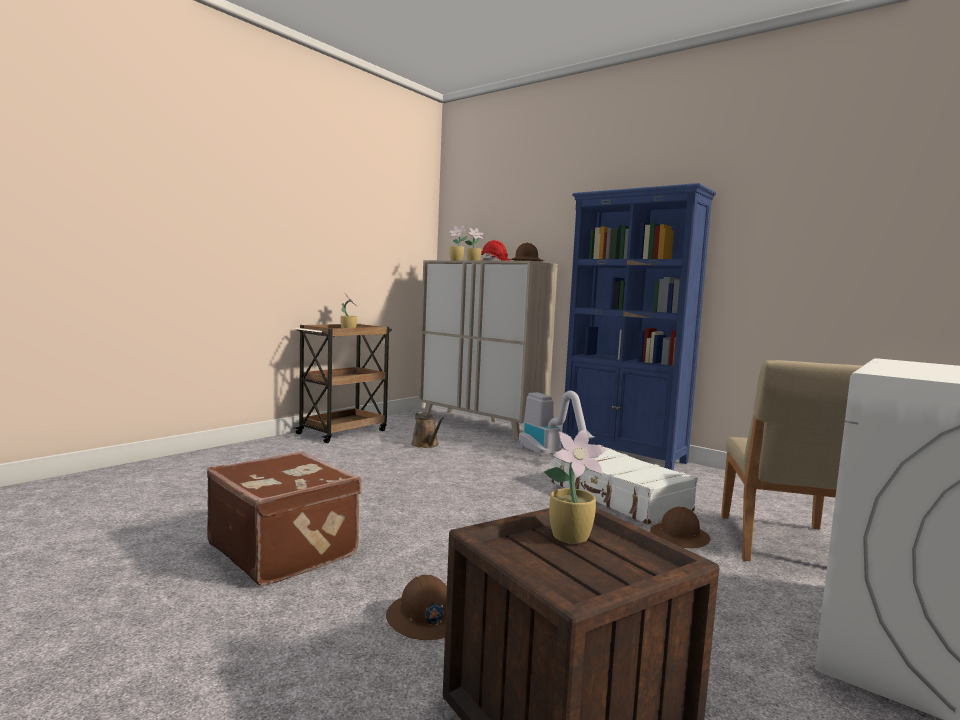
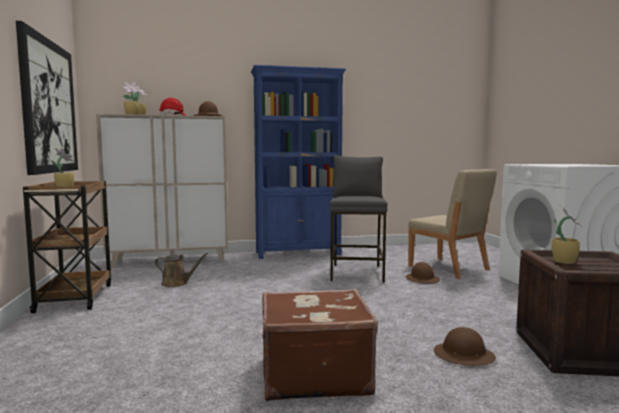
camera: 50 degrees left, 0 degrees up
vacuum cleaner [519,391,594,456] -> none
white suitcase [552,445,698,524] -> grey stool [330,155,388,283]
none -> picture [16,21,78,175]

